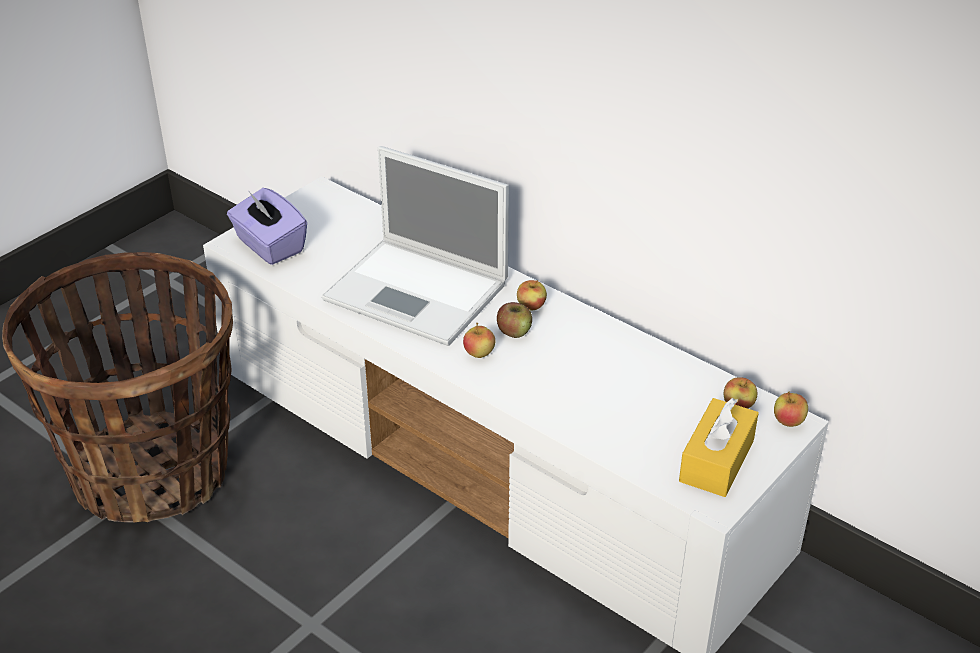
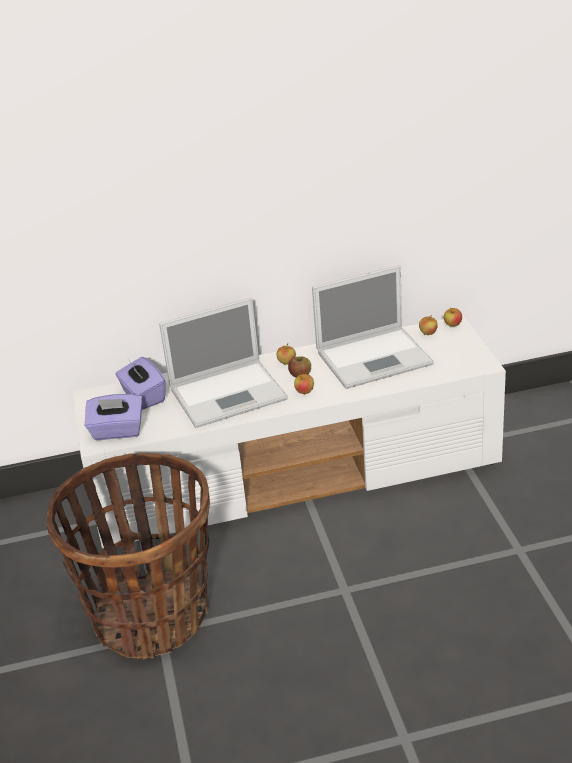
camera: 50 degrees left, 5 degrees down
yellow tissue box [679,398,759,497] -> none
none -> purple tissue box [115,357,166,410]
none -> laptop [312,265,434,389]

